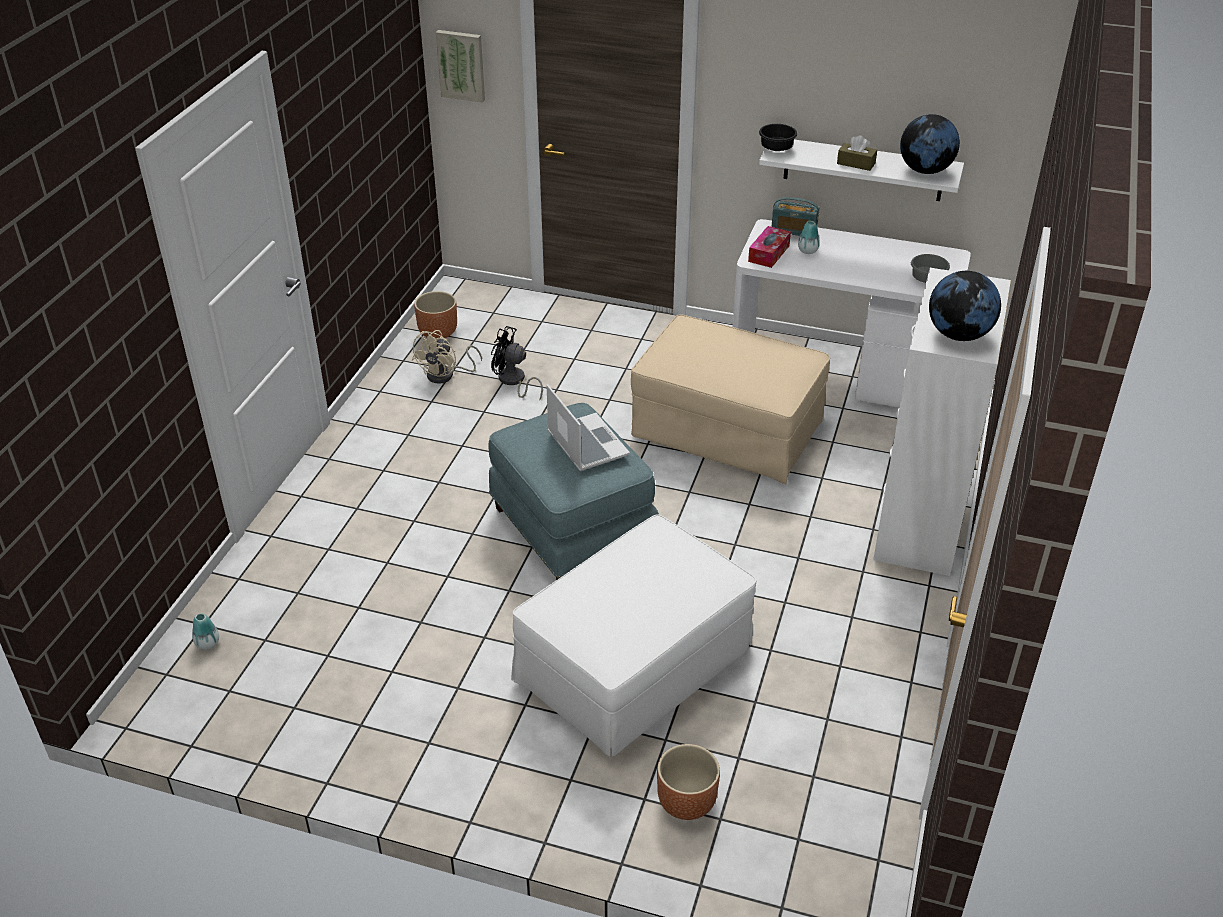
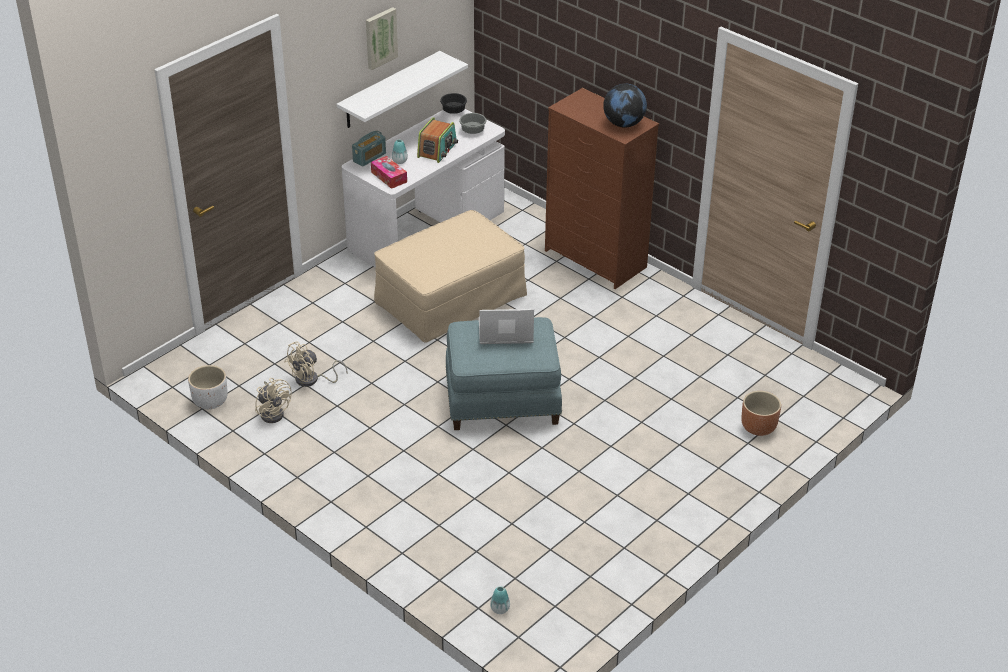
camera: 65 degrees left, 0 degrees up
brown planter [414,291,457,339] -> white planter [188,365,228,409]
picture [436,30,485,103] -> picture moved to [366,7,398,70]
black fan [491,326,543,400] -> beige fan [284,341,348,387]
white ottoman [511,514,756,756] -> none
black bowl [759,124,797,151] -> black bowl moved to [440,93,467,114]
brown tissue box [837,135,877,171] -> none
white dresser [873,268,1011,576] -> brown dresser [545,88,659,289]
globe [900,114,960,174] -> none
none -> radio [417,117,458,163]

